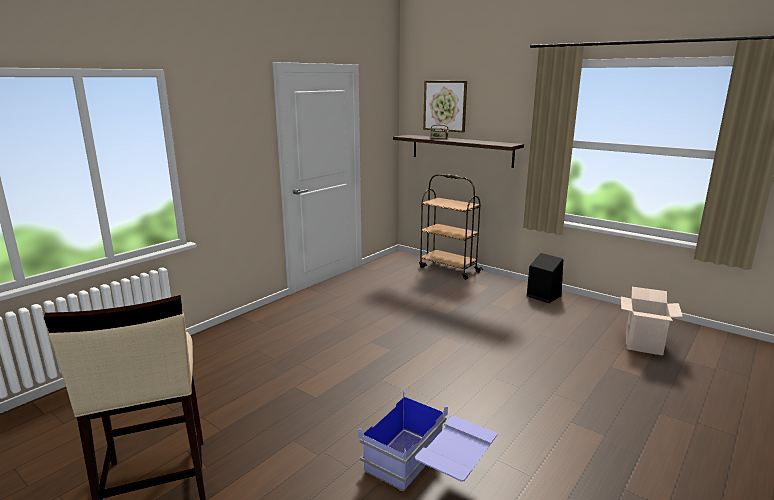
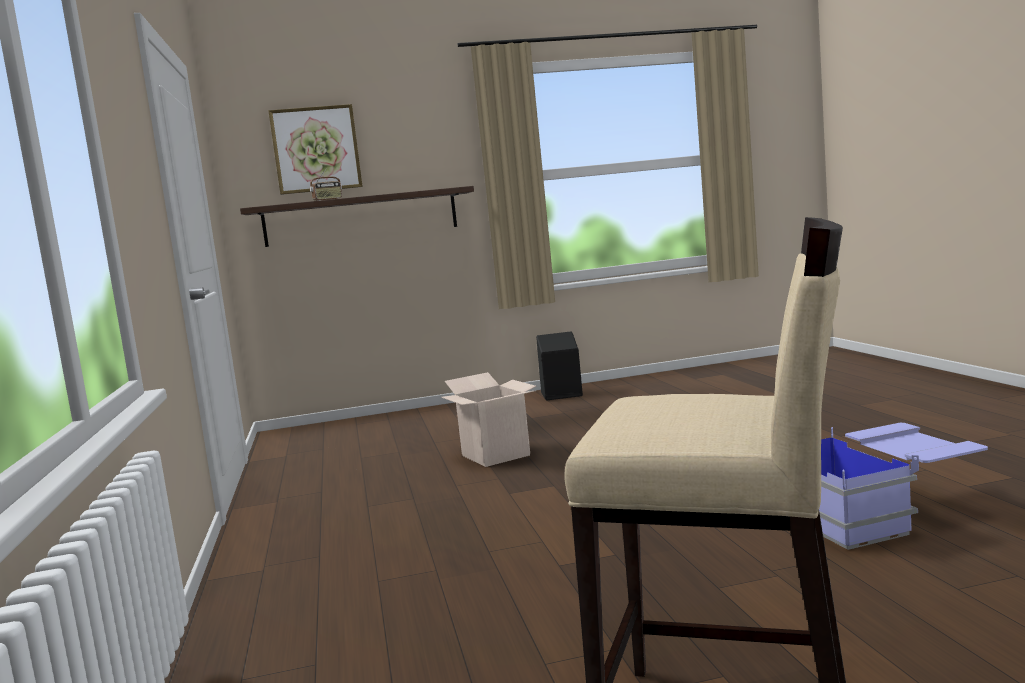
camera: 50 degrees left, 10 degrees down
brown cart [419,174,483,280] -> none
cardboard box [621,287,683,356] -> cardboard box moved to [441,372,537,467]

